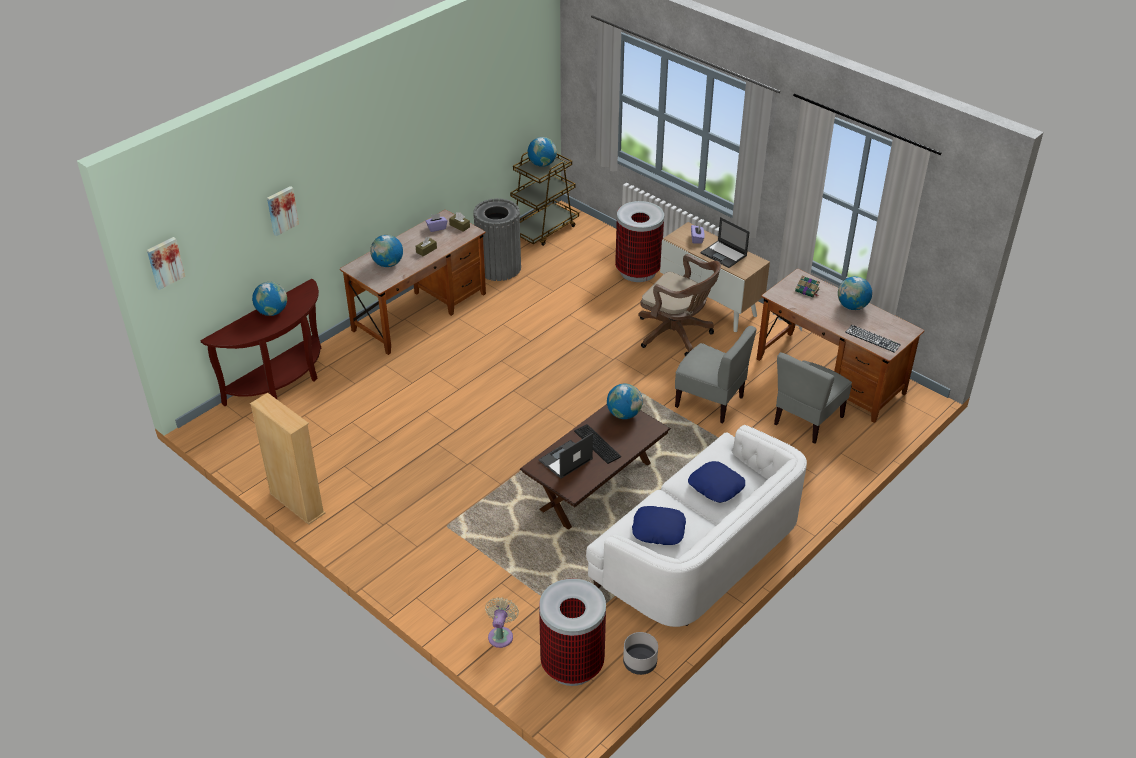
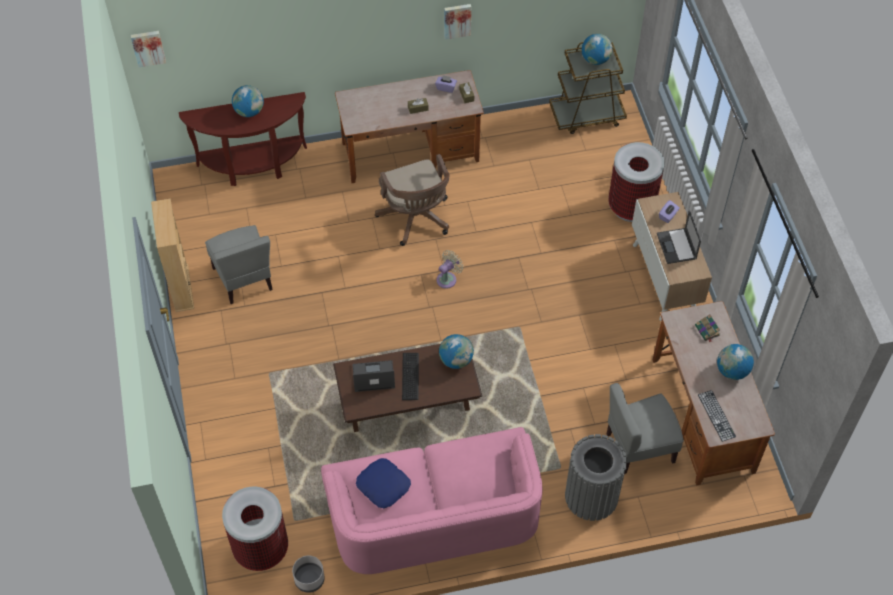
camera: 35 degrees right, 15 degrees up
picture [267,186,299,236] -> picture moved to [444,4,471,40]
globe [370,235,403,267] -> none
grey trash can [473,198,521,281] -> grey trash can moved to [565,434,627,521]
beige fan [485,597,519,648] -> beige fan moved to [437,250,464,289]
white sofa [586,425,807,627] -> pink sofa [321,427,542,574]
brown office chair [638,254,721,356] -> brown office chair moved to [375,154,450,246]
grey chair [675,326,757,423] -> grey chair moved to [205,225,273,304]
blue pillow [688,461,745,503] -> none

